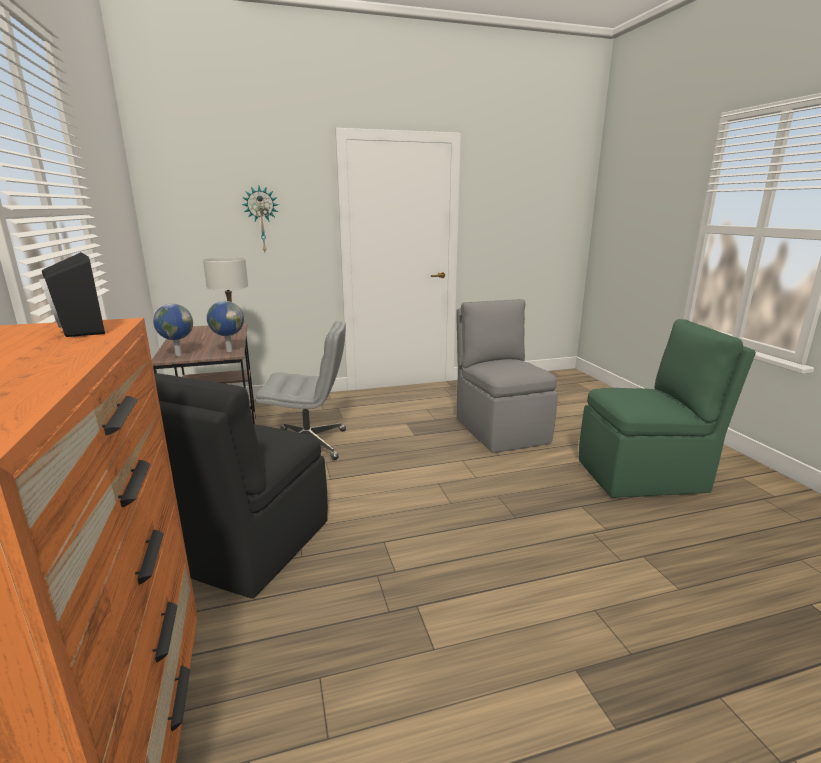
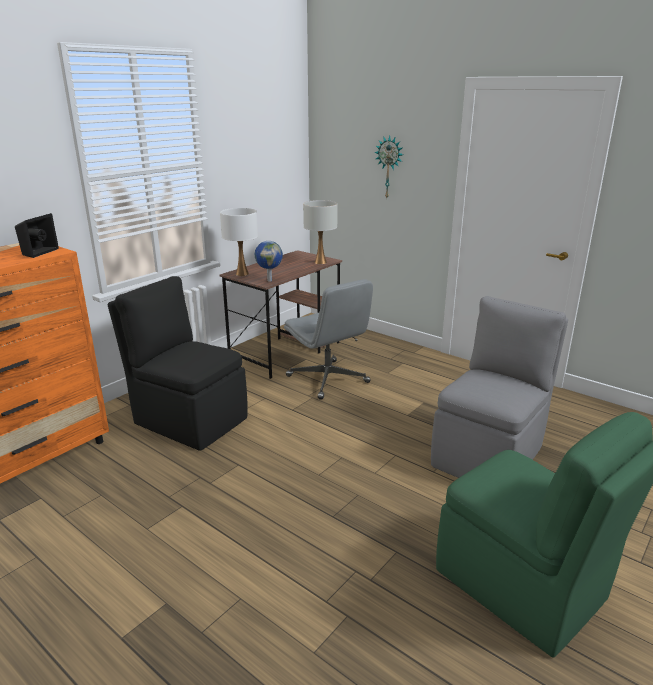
camera: 55 degrees right, 5 degrees up
globe [153,304,193,356] -> white table lamp [220,208,258,276]
black chair [154,373,328,599] -> black chair turned 45 degrees clockwise [108,276,248,451]

